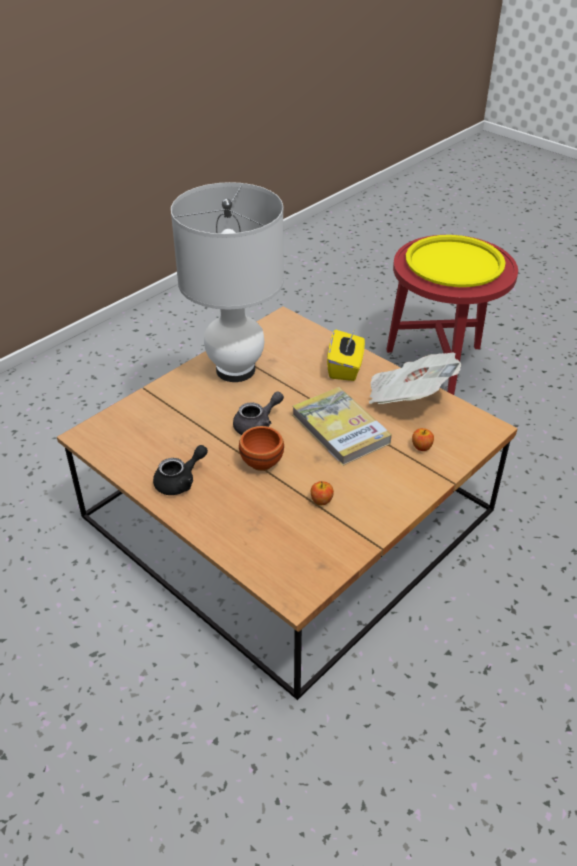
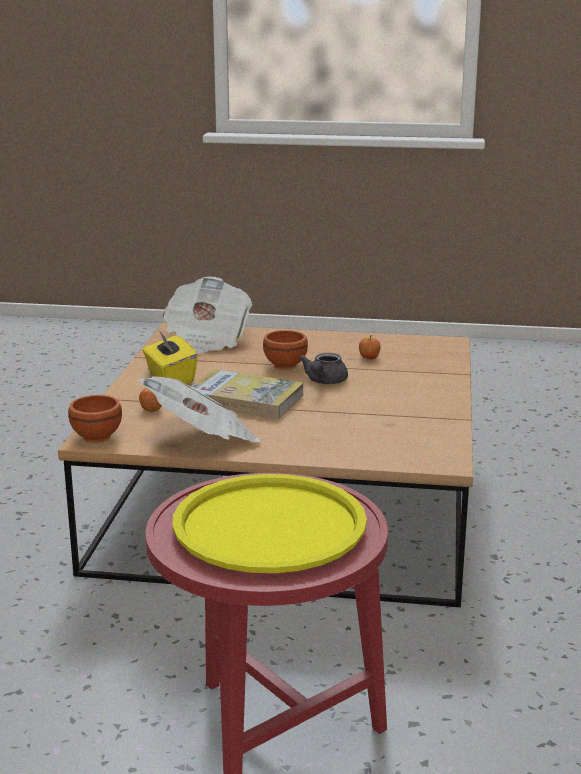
camera: 145 degrees right, 20 degrees down
black teapot [153,445,208,495] -> none
white table lamp [171,182,284,382] -> none
apple [311,481,334,505] -> apple moved to [359,335,381,359]
yellow tissue box [327,330,365,381] -> yellow tissue box moved to [143,330,198,384]
none -> brown bowl [68,395,122,443]
none -> newspaper [162,277,252,354]

